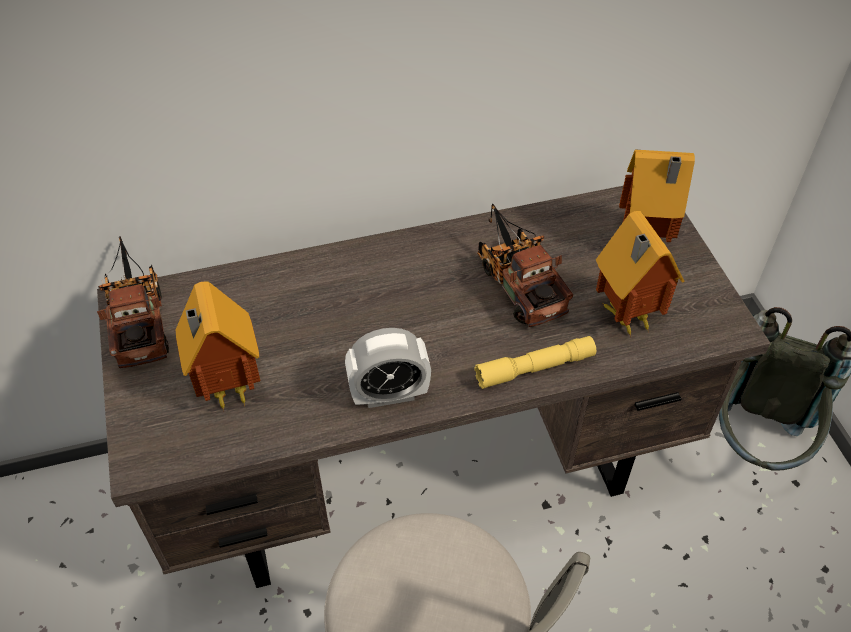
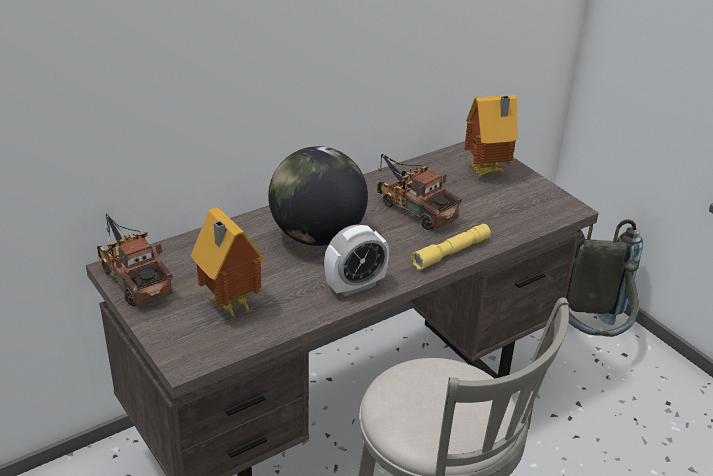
camera: 20 degrees left, 15 degrees down
toy house [596,211,685,337] -> none
none -> globe [268,146,368,246]

